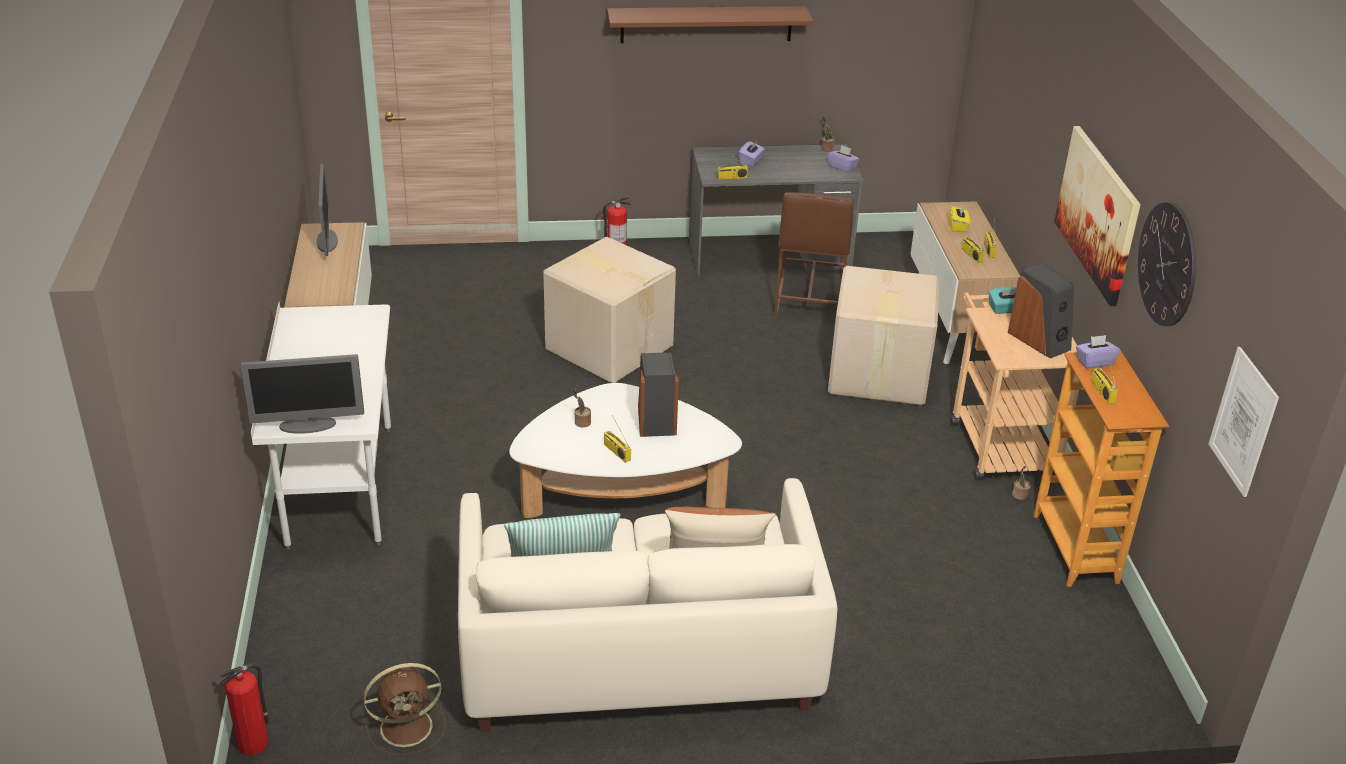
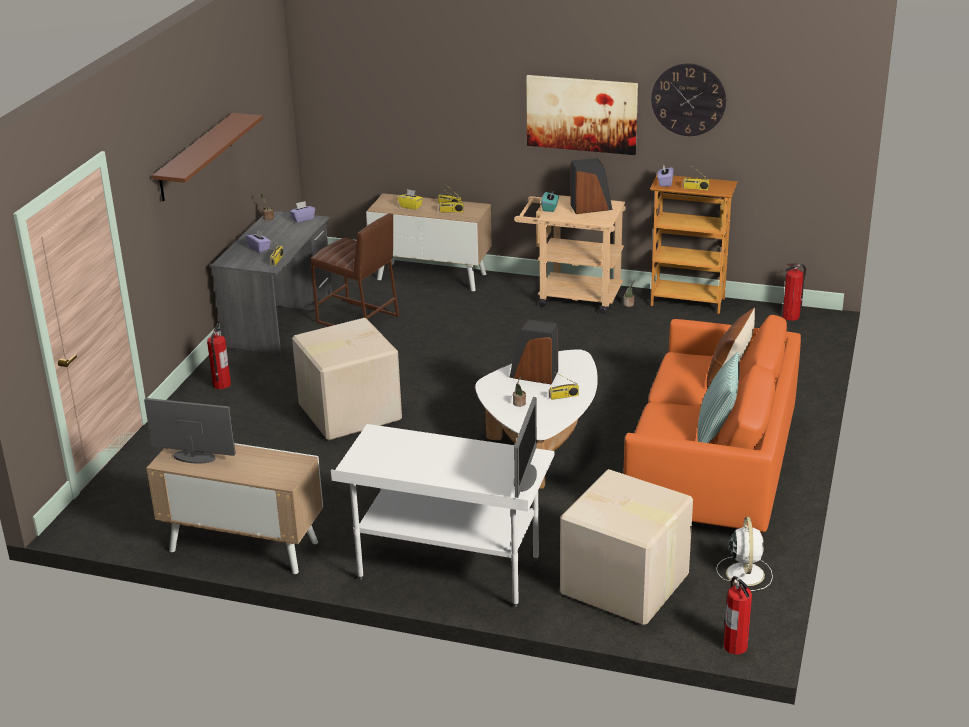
camera: 65 degrees left, 5 degrees down
brown fan [363,663,446,755] -> white fan [716,517,773,591]
white sofa [458,478,837,731] -> orange sofa [623,315,801,536]
cardboard box [828,266,940,405] -> cardboard box moved to [560,469,693,625]
picture [1209,347,1279,497] -> none
none -> fire extinguisher [783,263,806,321]

